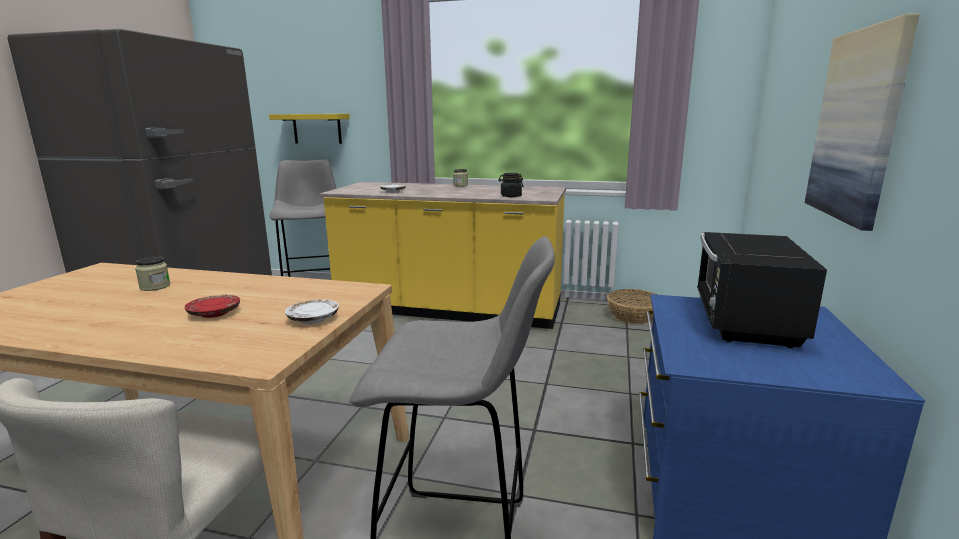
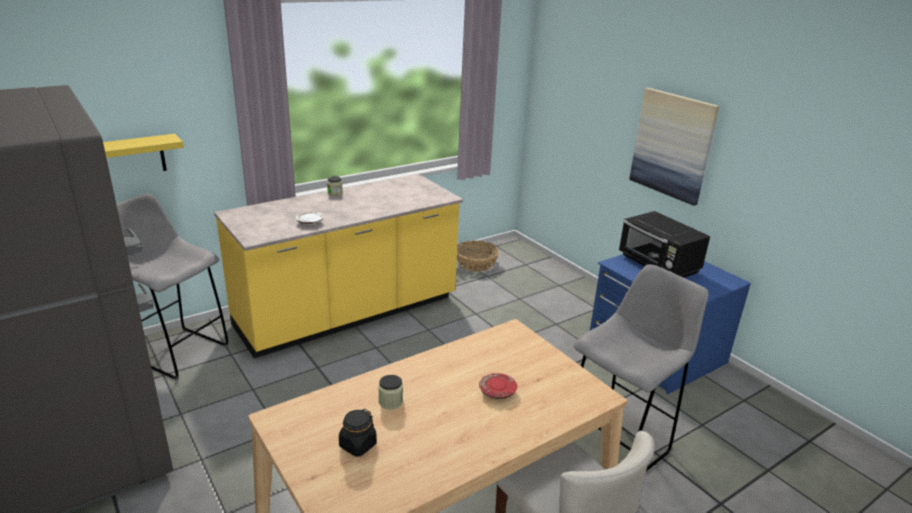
camera: 50 degrees left, 10 degrees up
white plate [285,299,339,324] -> none
black jar [498,173,524,197] -> black jar moved to [339,409,377,457]

